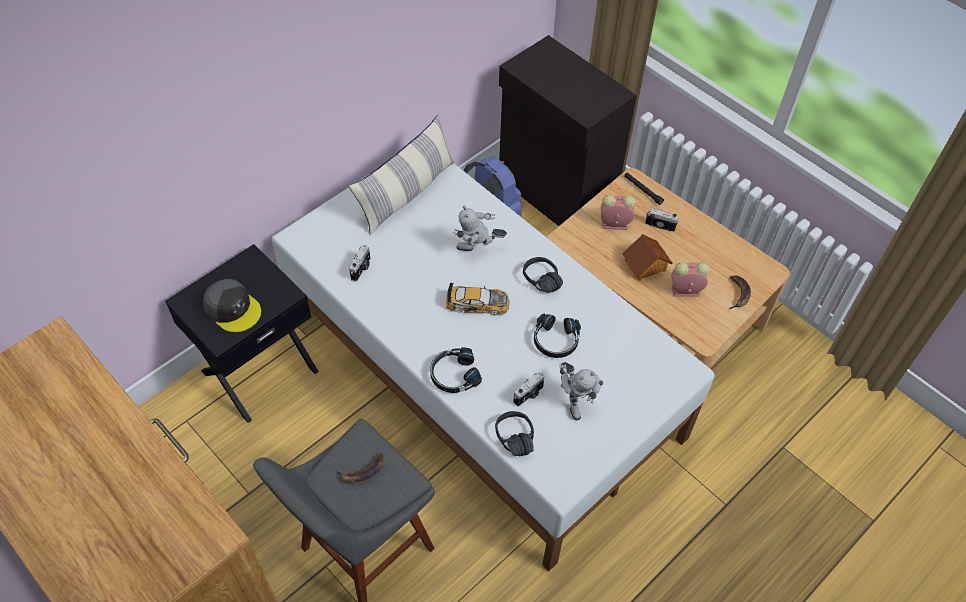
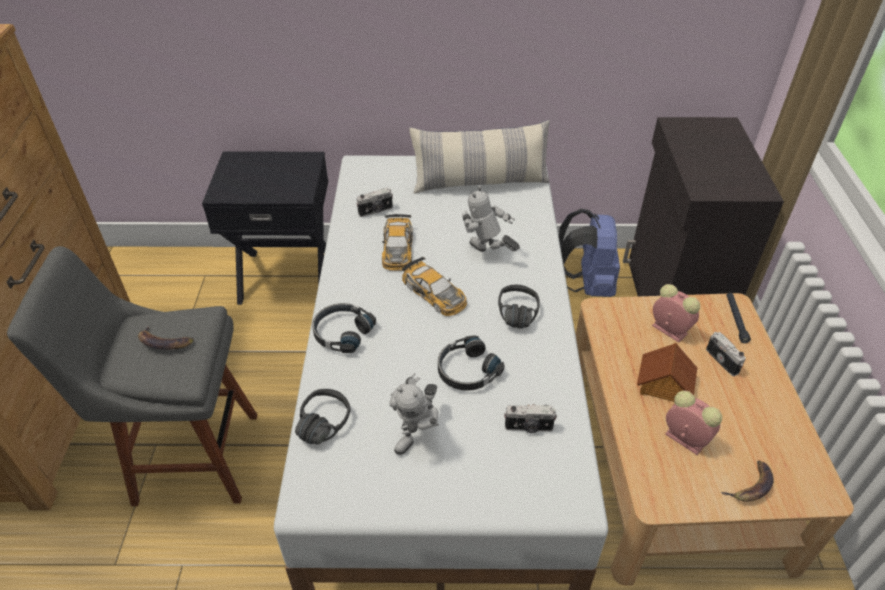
camera: 45 degrees right, 10 degrees down
grey cap [203,279,261,332] -> none
camera [513,372,544,407] -> camera moved to [504,404,557,433]
none -> toy car [382,214,413,271]

